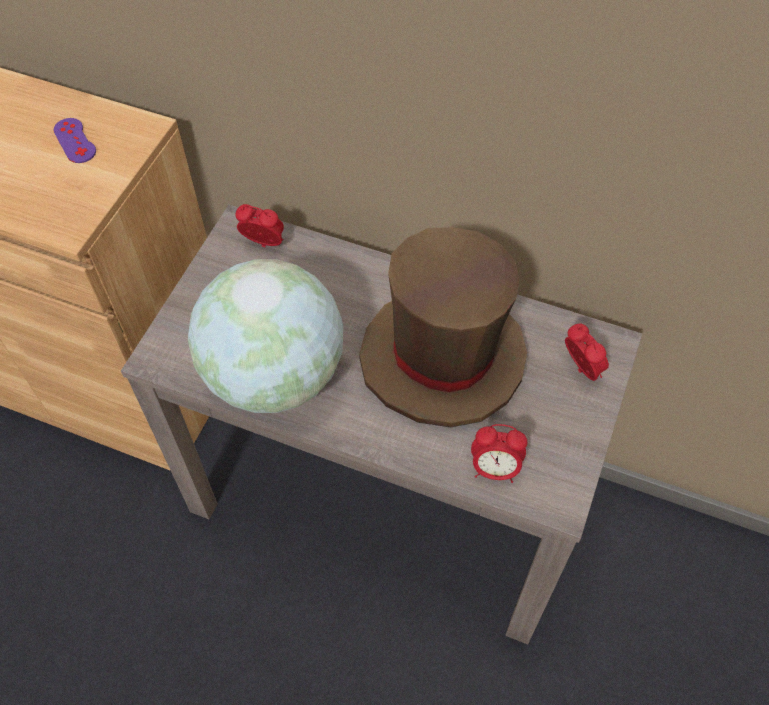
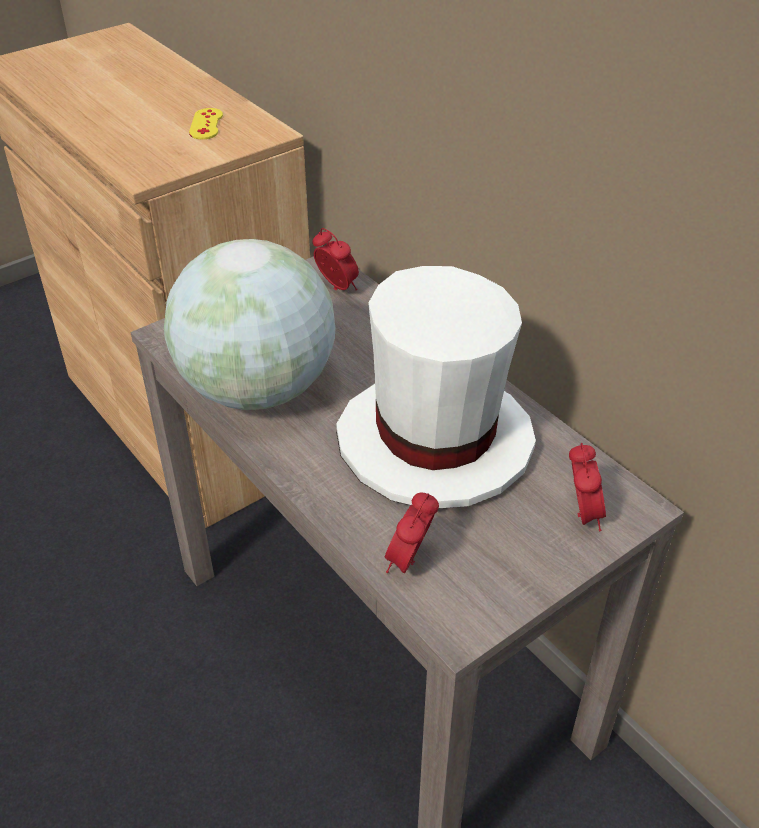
camera: 30 degrees right, 15 degrees down
purple game controller [54,118,96,163] -> yellow game controller [189,108,223,139]
brown hat [359,227,527,427] -> white hat [336,266,536,509]
alarm clock [471,424,527,483] -> alarm clock turned 75 degrees clockwise [385,492,439,573]

